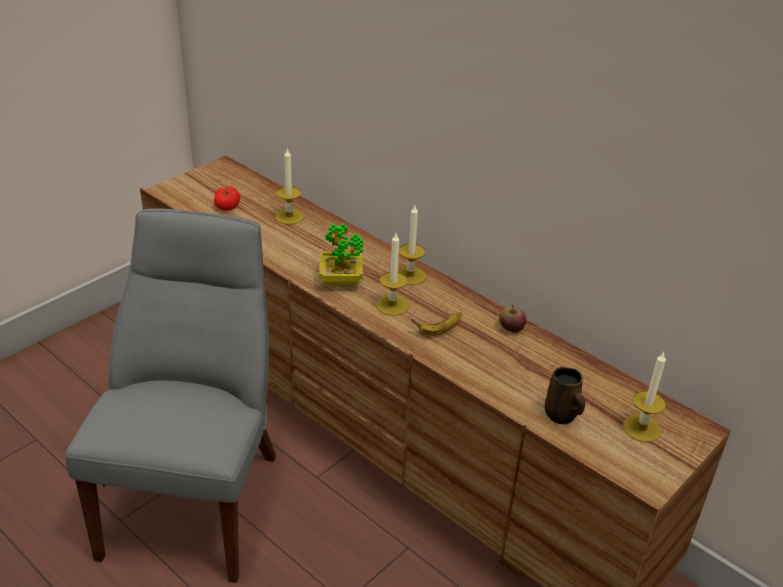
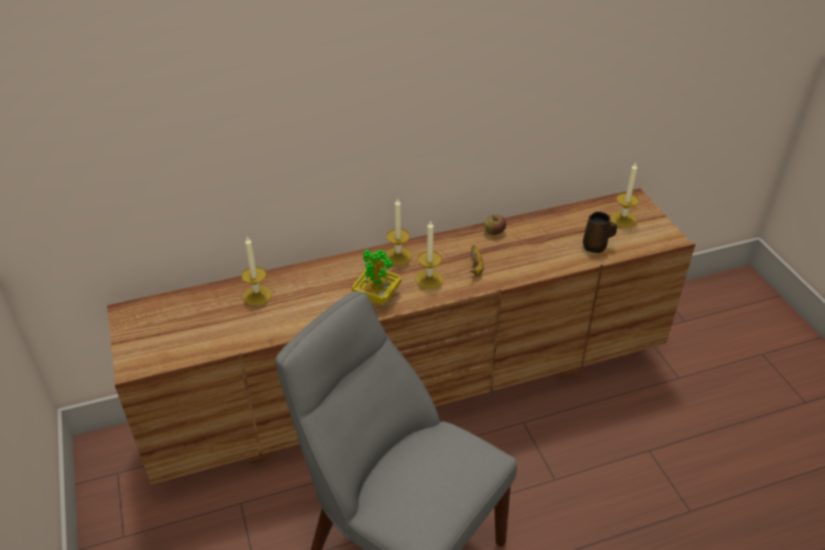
camera: 60 degrees left, 5 degrees up
tomato [214,186,240,211] -> none

